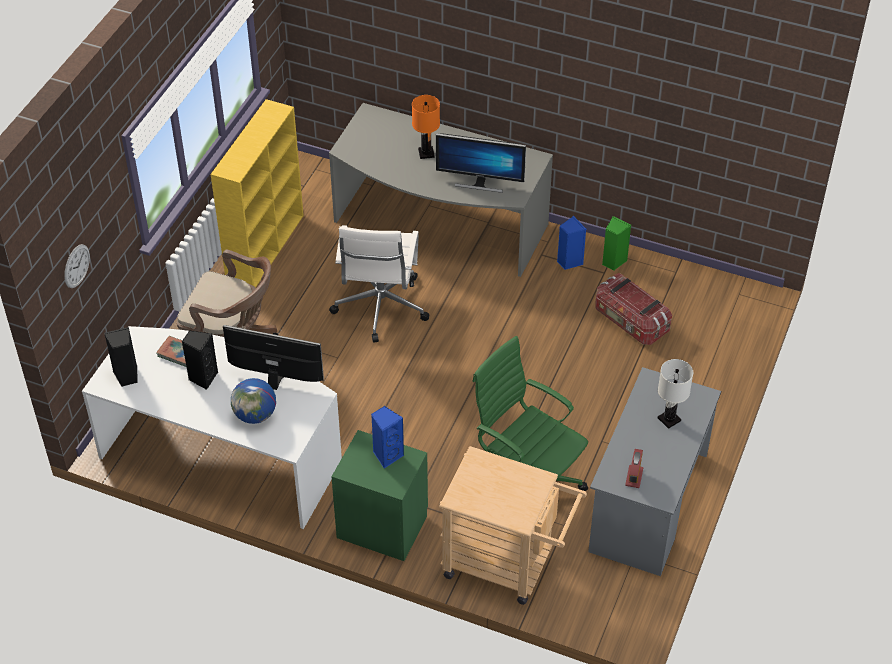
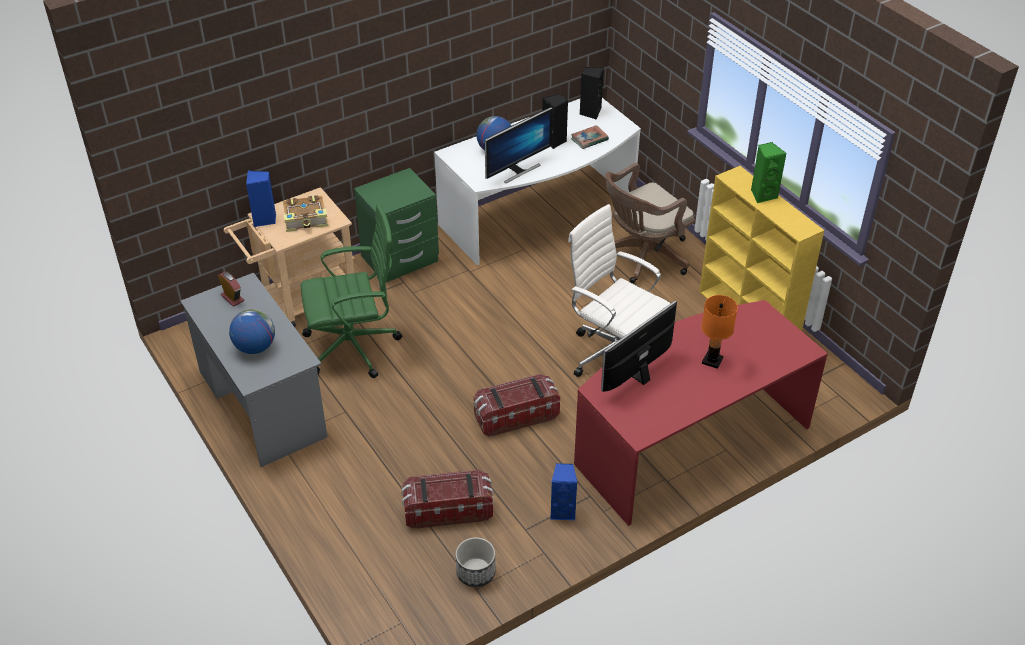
camera: 125 degrees right, 5 degrees down
wall clock [64,244,90,288] -> none
grey desk [329,103,553,277] -> red desk [574,300,828,526]
blue speaker [371,406,404,469] -> blue speaker moved to [246,170,276,227]
green speaker [602,216,631,270] -> green speaker moved to [751,142,786,204]
white table lamp [658,359,693,429] -> globe [229,309,275,354]
none -> book [283,195,328,232]
none -> planter [455,537,496,587]
none -> storage box [474,374,560,437]

